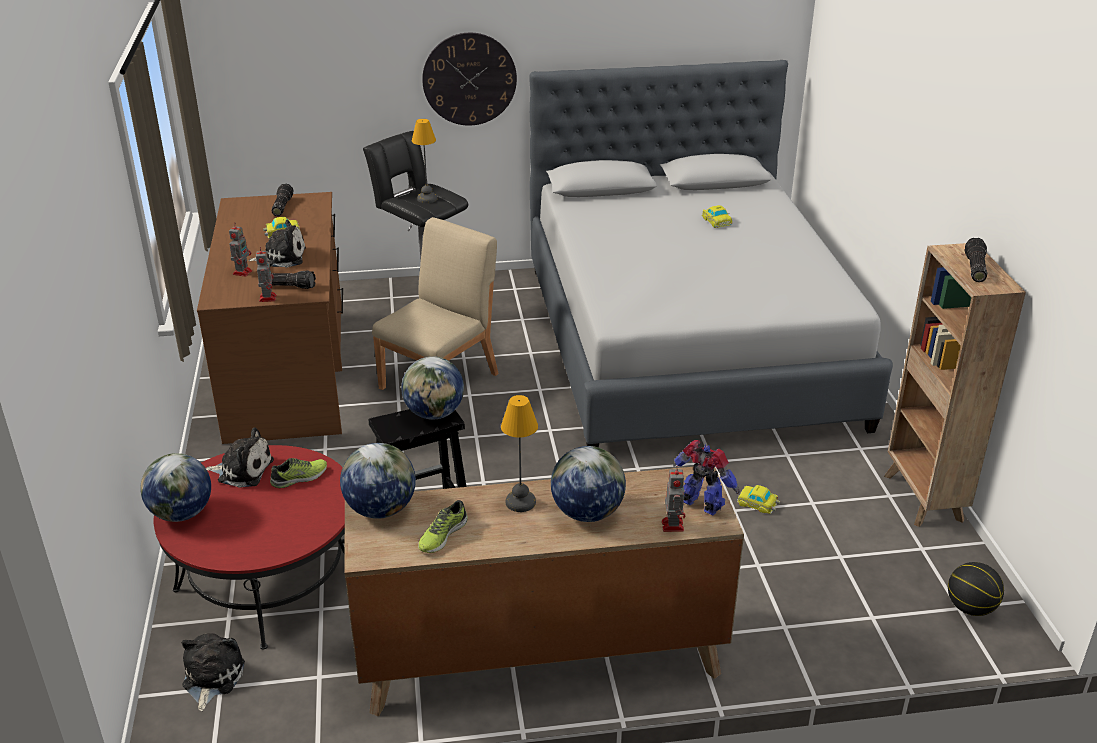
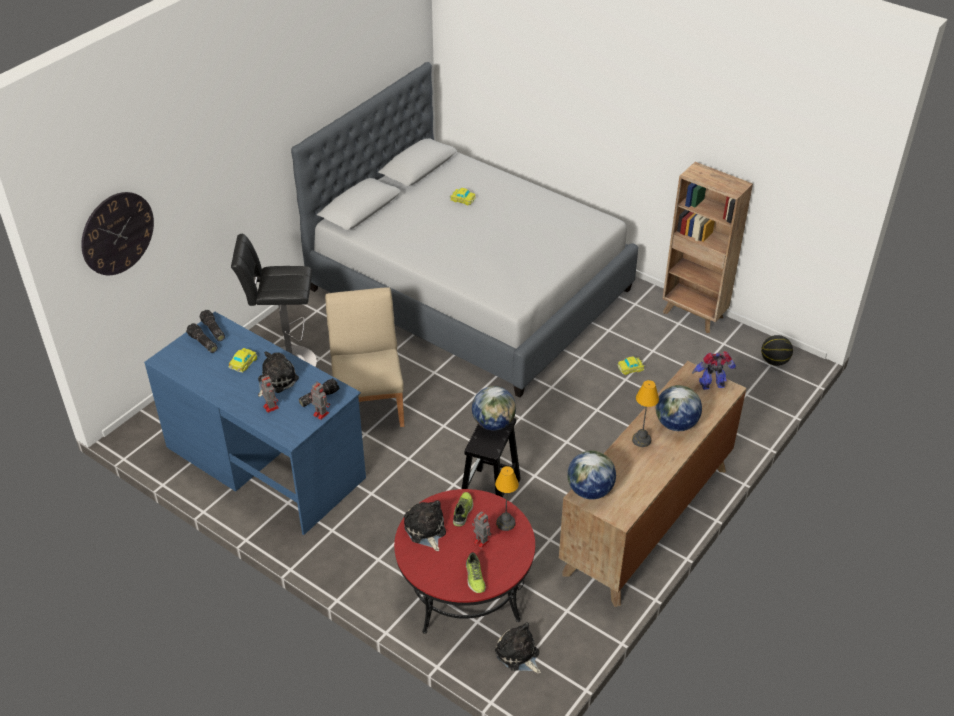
camera: 45 degrees left, 10 degrees up
globe [140,453,211,522] -> none
brown desk [197,192,343,444] -> blue desk [144,312,366,535]
plush toy [206,427,274,488] -> plush toy turned 75 degrees counterclockwise [404,500,446,551]
table lamp [412,119,438,203] -> table lamp moved to [495,466,519,531]
shoe [418,500,468,553] -> shoe moved to [466,552,486,593]
wall clock [422,33,517,126] -> wall clock moved to [81,192,154,275]
toy robot [662,466,685,532] -> toy robot moved to [472,511,493,549]
flashlight [964,238,987,282] -> flashlight moved to [199,310,225,341]

